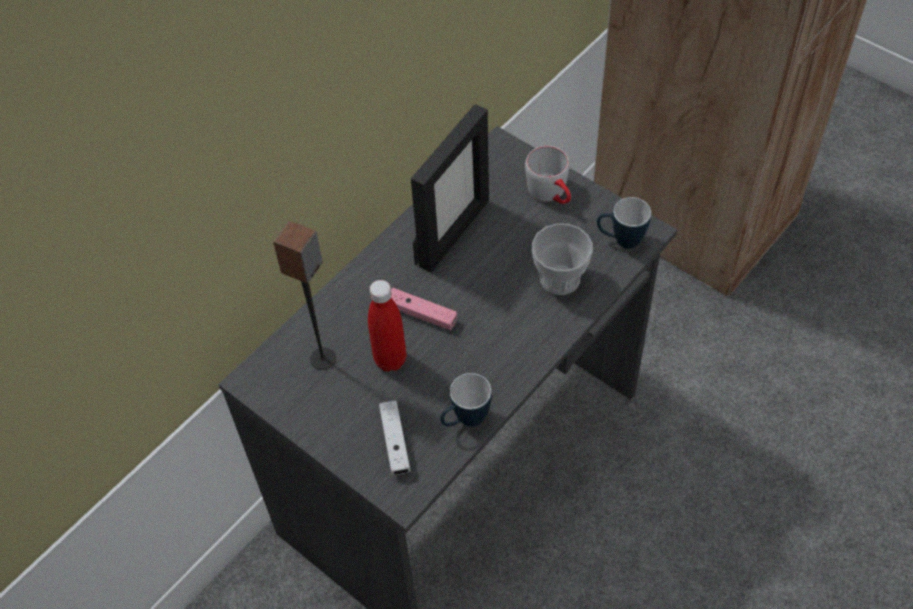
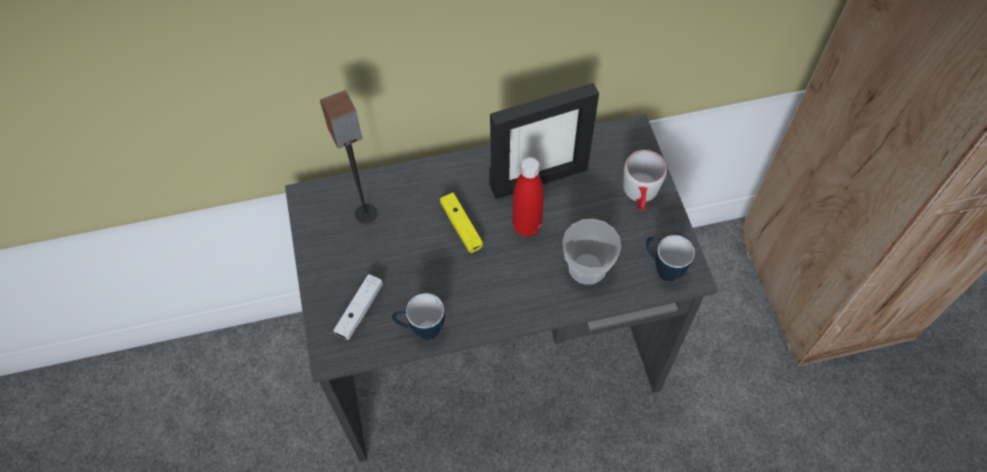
camera: 35 degrees right, 5 degrees up
red bottle [368,280,406,372] -> red bottle moved to [512,157,544,237]
pink game controller [391,288,457,330] -> yellow game controller [440,193,483,253]

